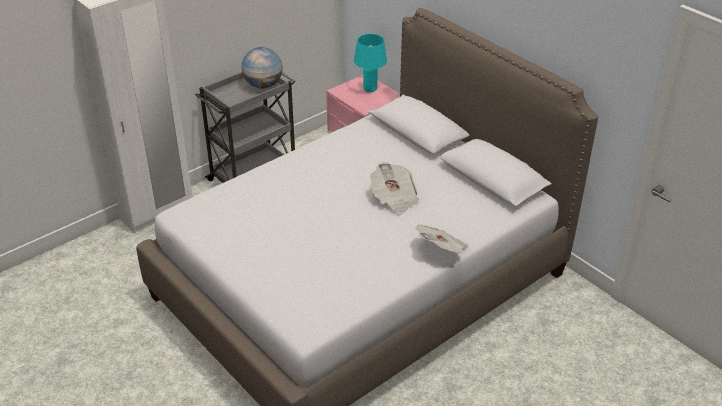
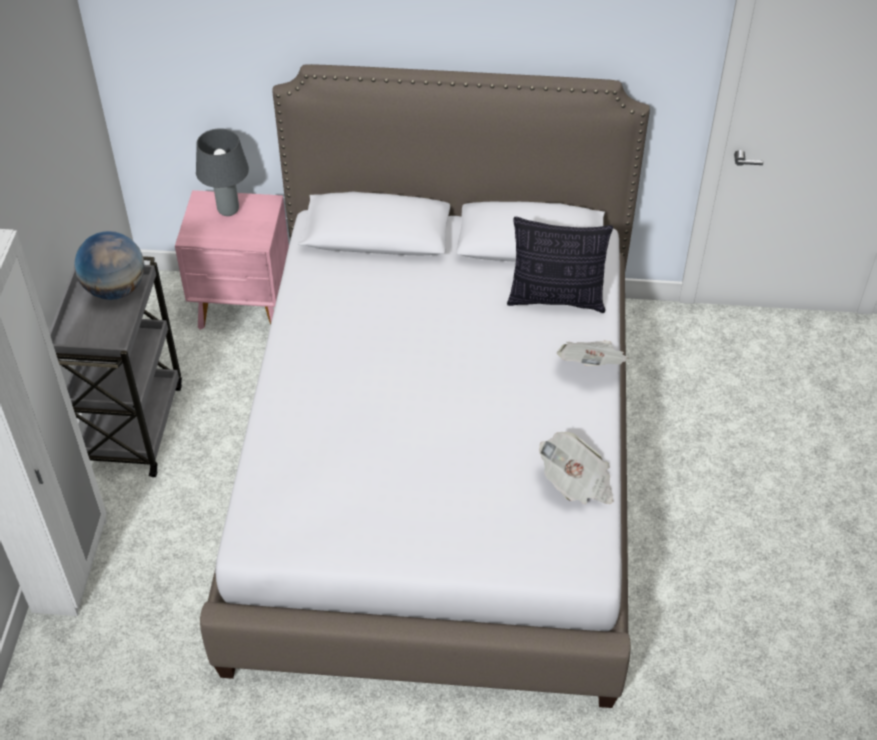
camera: 45 degrees left, 10 degrees up
turquoise table lamp [354,34,387,92] -> grey table lamp [196,128,249,216]
newspaper [370,162,419,215] -> newspaper moved to [539,432,613,504]
none -> pillow [507,217,613,313]

